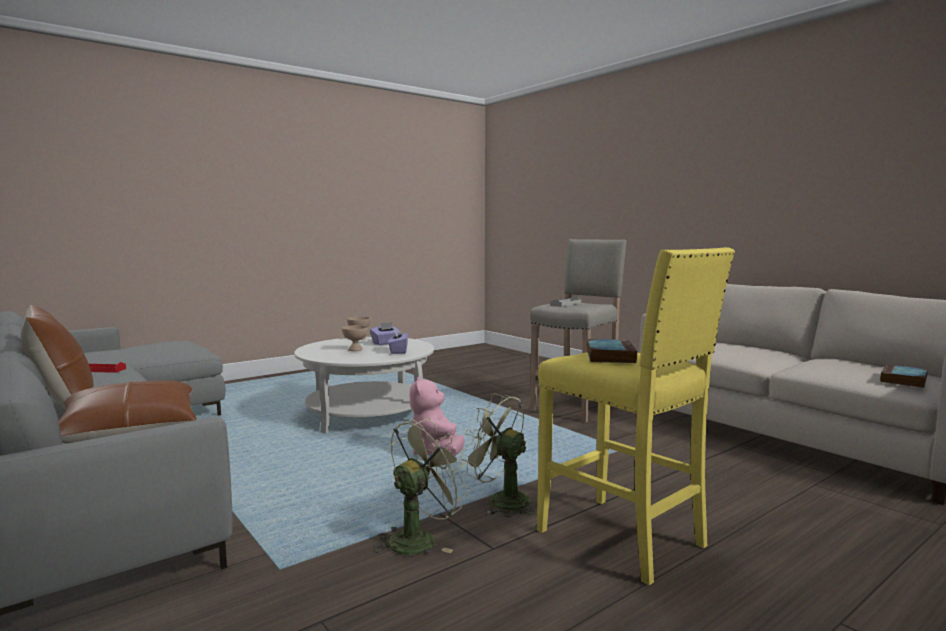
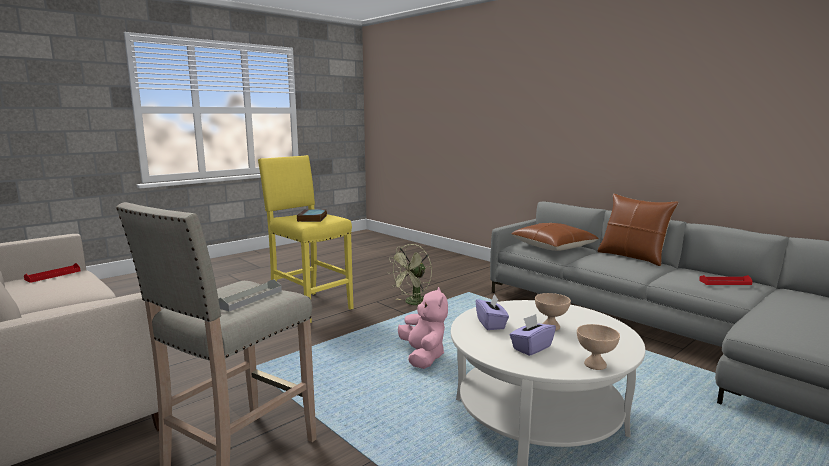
camera: 175 degrees right, 5 degrees up
green fan [461,394,535,517] -> none
book [880,364,928,388] -> red tray [24,263,81,283]

